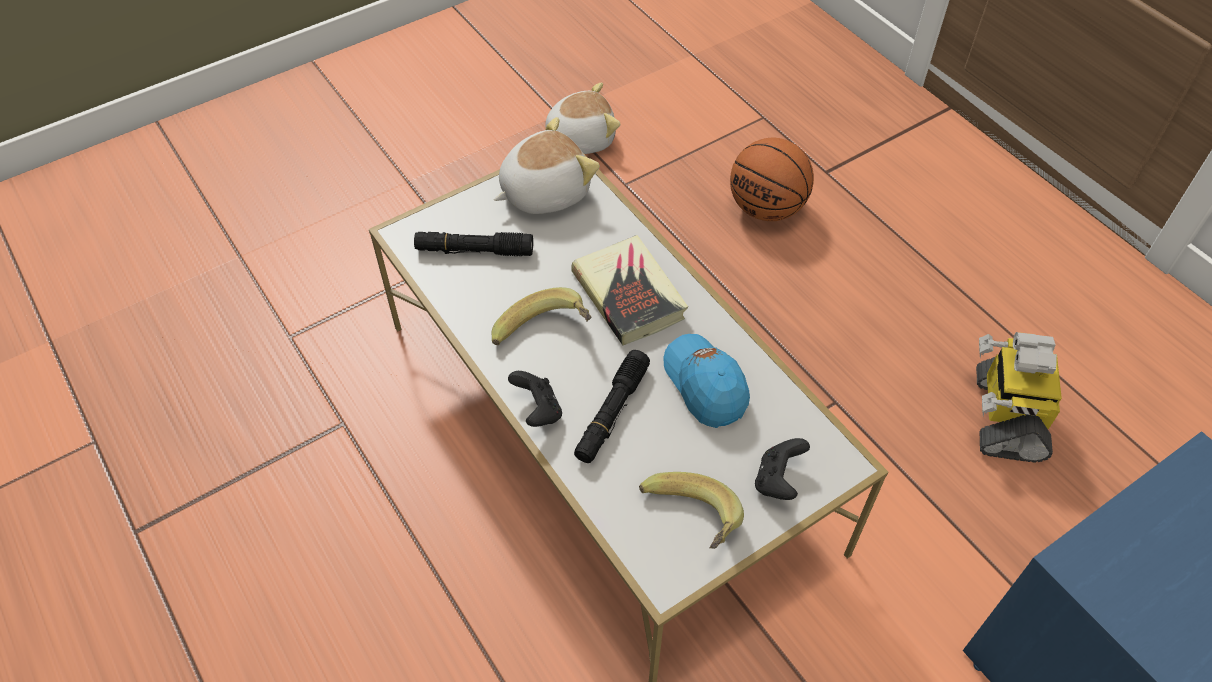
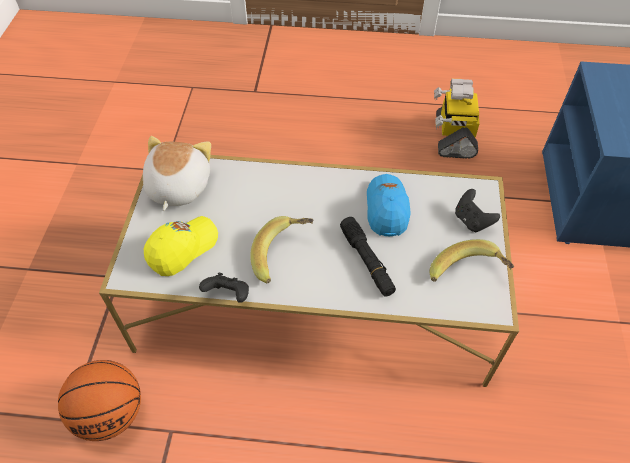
camera: 50 degrees left, 0 degrees up
black flashlight [414,232,533,256] -> yellow cap [144,216,218,276]
black game controller [508,371,562,427] -> black game controller moved to [199,273,249,303]
plush toy [546,82,620,154] -> none
book [571,235,688,346] -> none
blue cap [663,334,750,428] -> blue cap turned 75 degrees clockwise [367,174,411,236]
basketball [730,138,814,221] -> basketball moved to [58,360,141,441]
toy robot [976,332,1062,462] -> toy robot turned 45 degrees clockwise [434,79,480,159]

